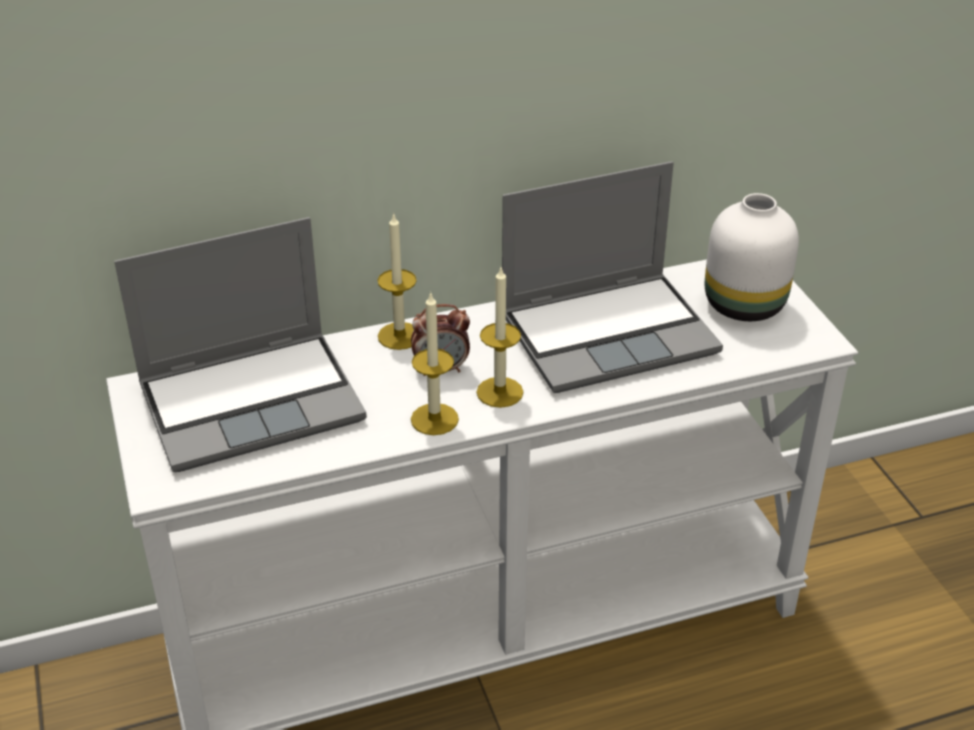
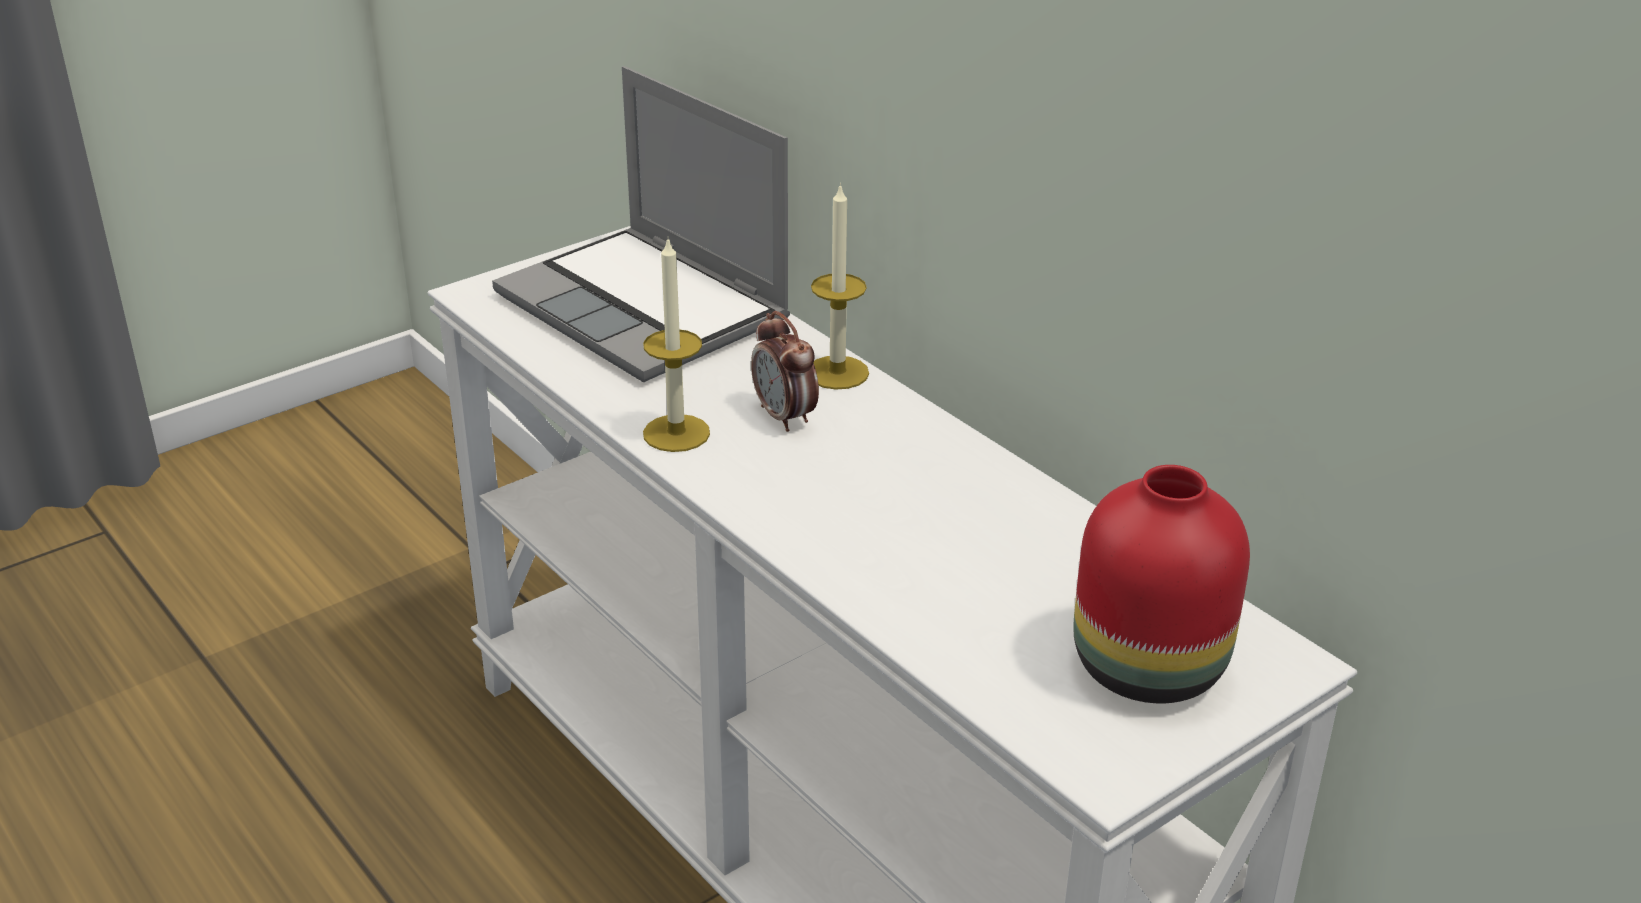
camera: 70 degrees right, 5 degrees down
candle [477,268,523,408] -> none
laptop [502,161,723,393] -> none
white vase [705,193,799,321] -> red vase [1073,465,1250,703]

